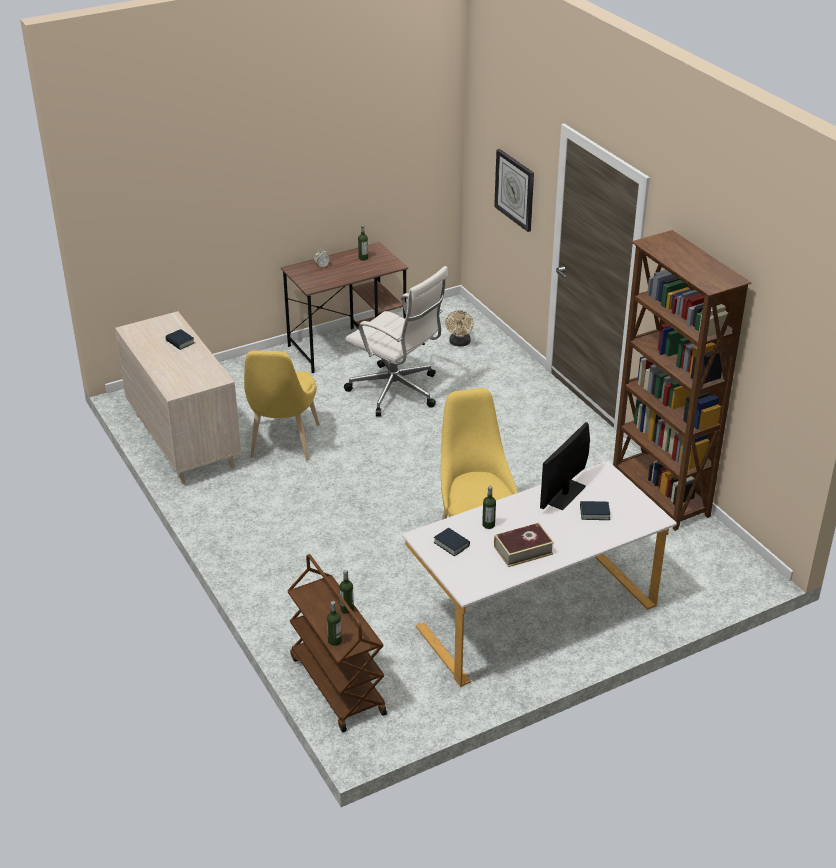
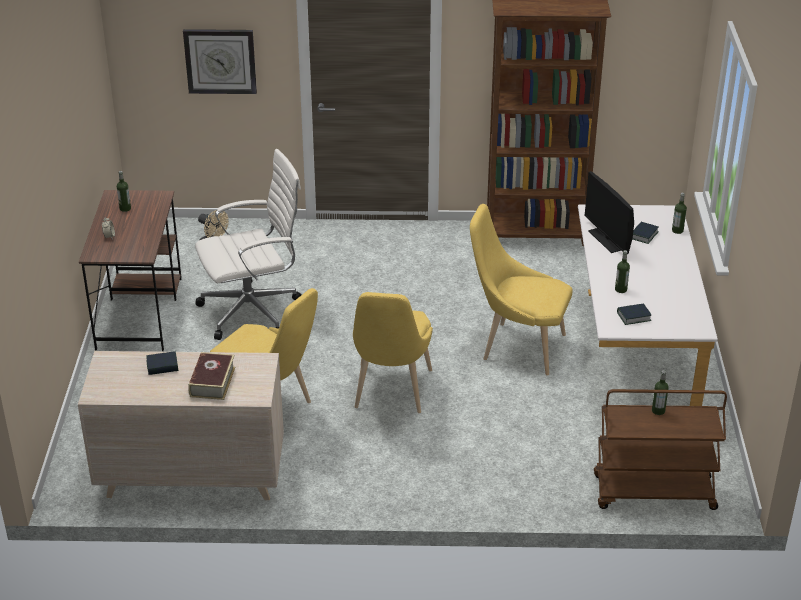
camera: 60 degrees left, 0 degrees up
bottle [327,601,342,646] -> bottle moved to [672,193,687,234]
book [494,523,554,567] -> book moved to [188,352,235,400]
none -> yellow chair [353,292,433,413]

